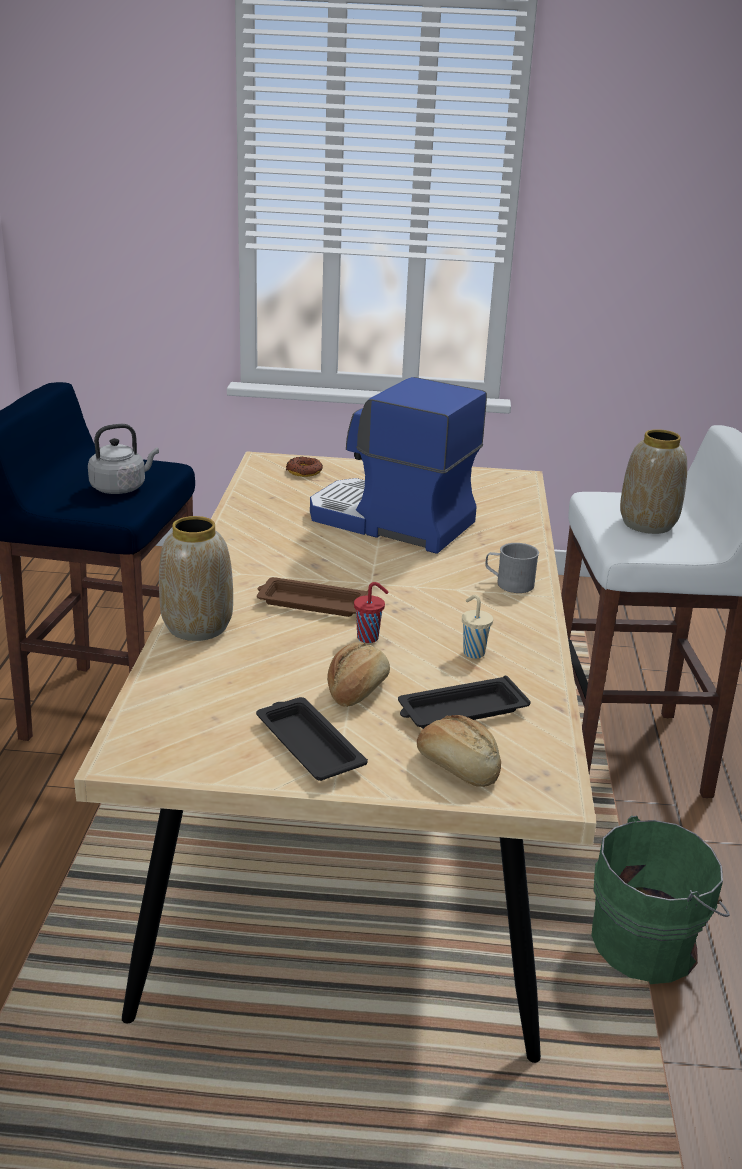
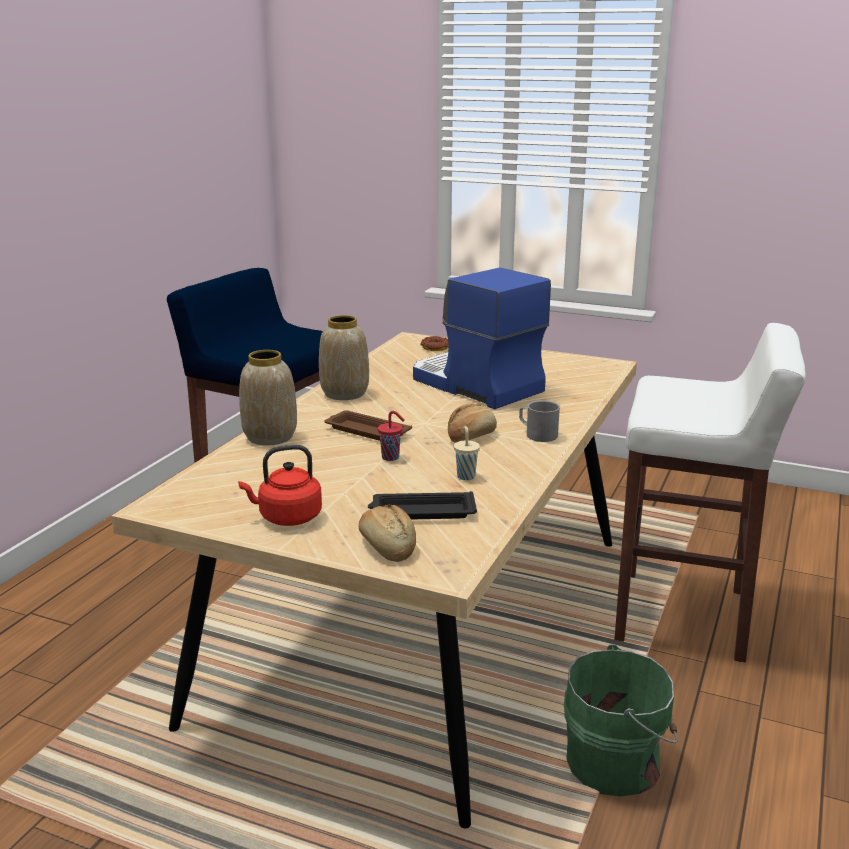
camera: 20 degrees right, 5 degrees down
grey kettle [88,424,159,494] -> none
black tray [256,697,368,781] -> red kettle [238,445,322,526]
bread [327,642,390,707] -> bread moved to [448,403,497,443]
vase [620,429,687,534] -> vase moved to [319,315,369,400]

